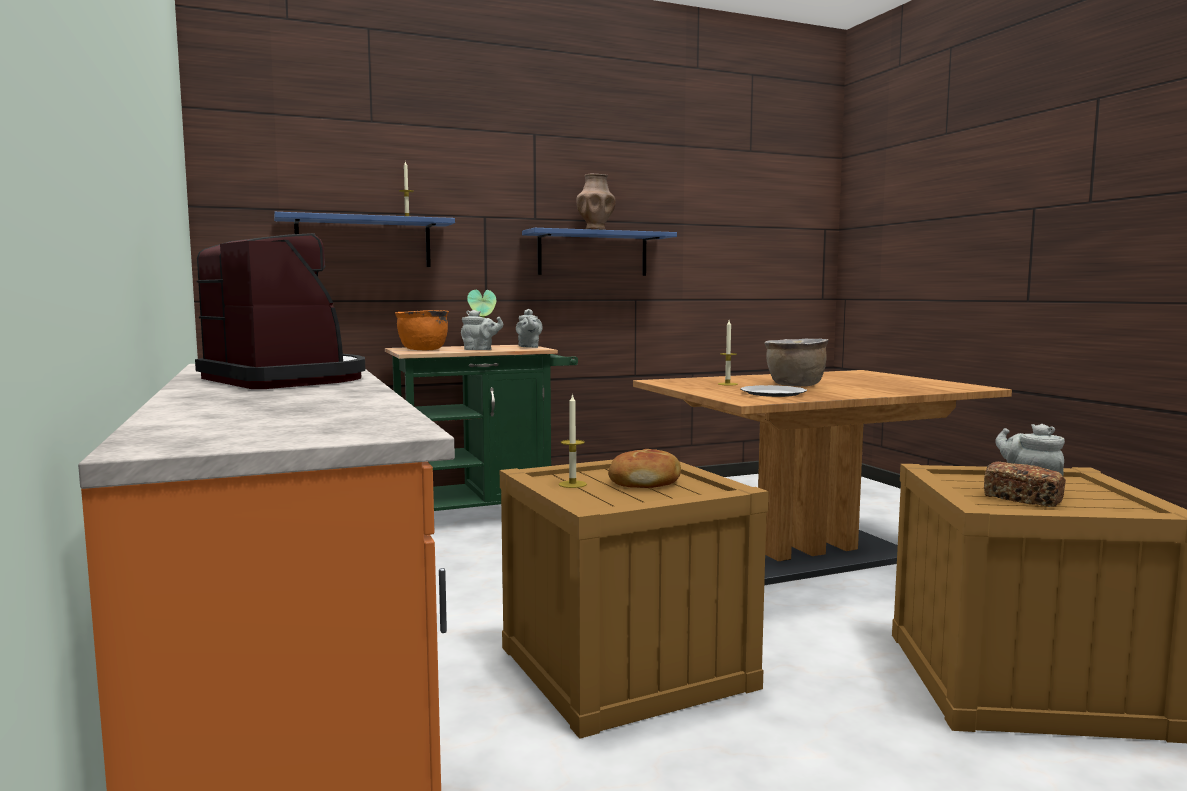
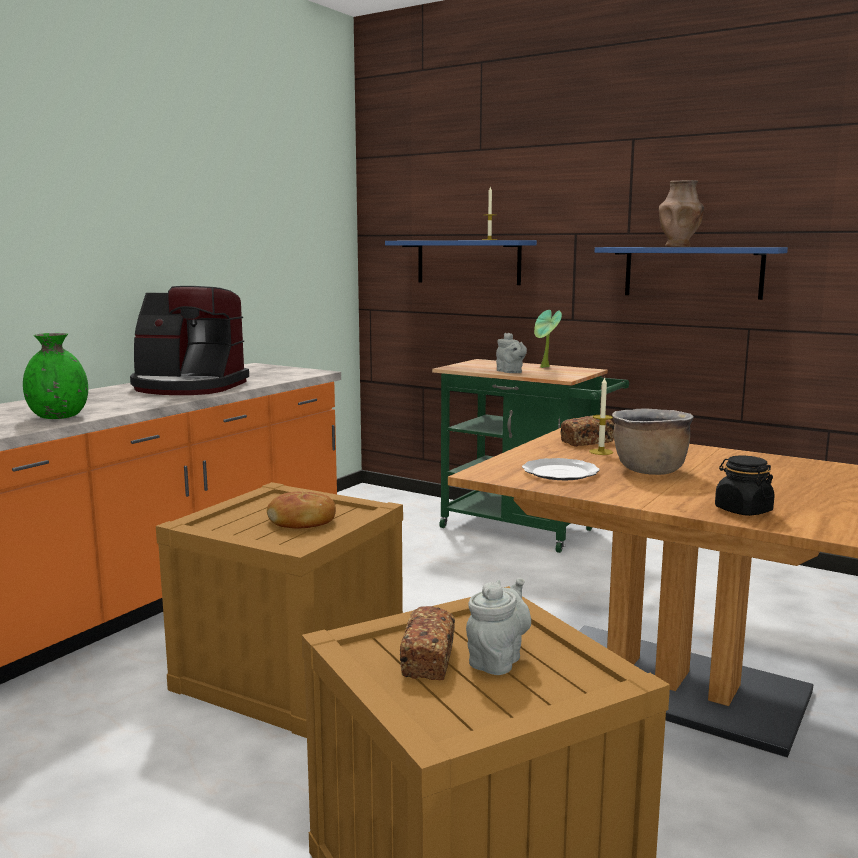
camera: 55 degrees right, 5 degrees up
coffee machine [195,233,365,389] -> coffee machine turned 90 degrees clockwise [130,286,249,395]
orange cooking pot [395,310,449,350] -> none
grey teapot [516,309,543,348] -> none
candle [559,393,587,488] -> none
none -> green vase [23,333,88,419]
none -> bread [560,415,615,447]
none -> black jar [715,455,775,516]

